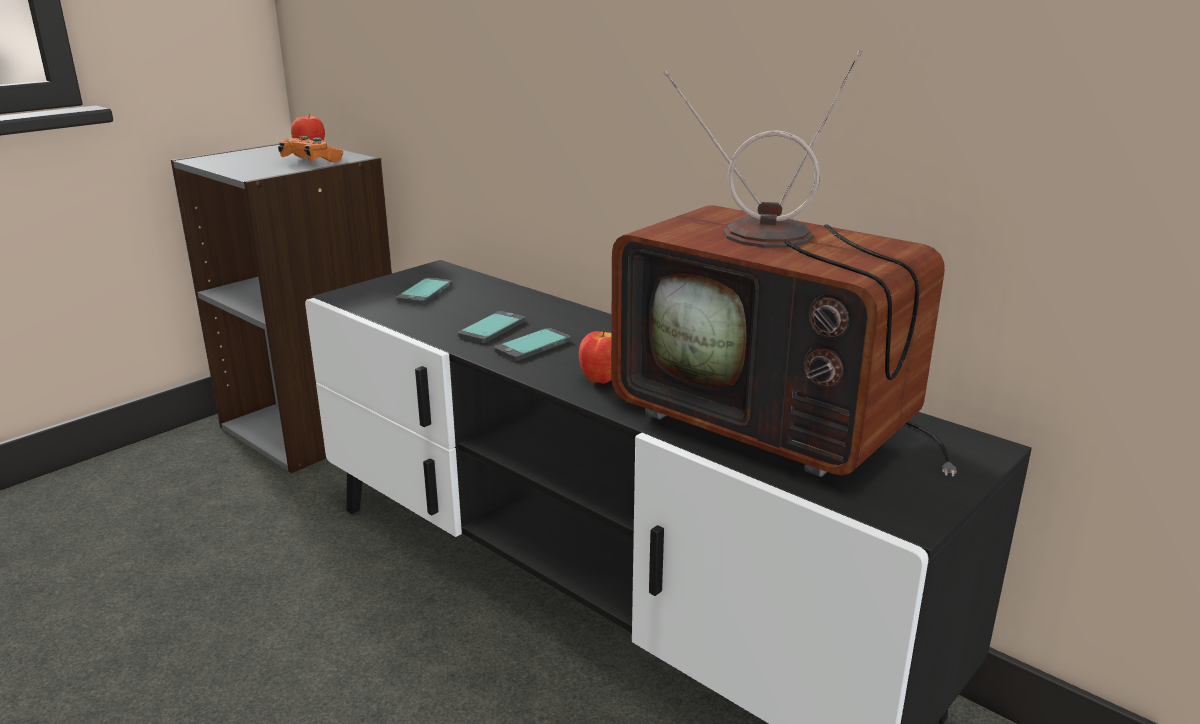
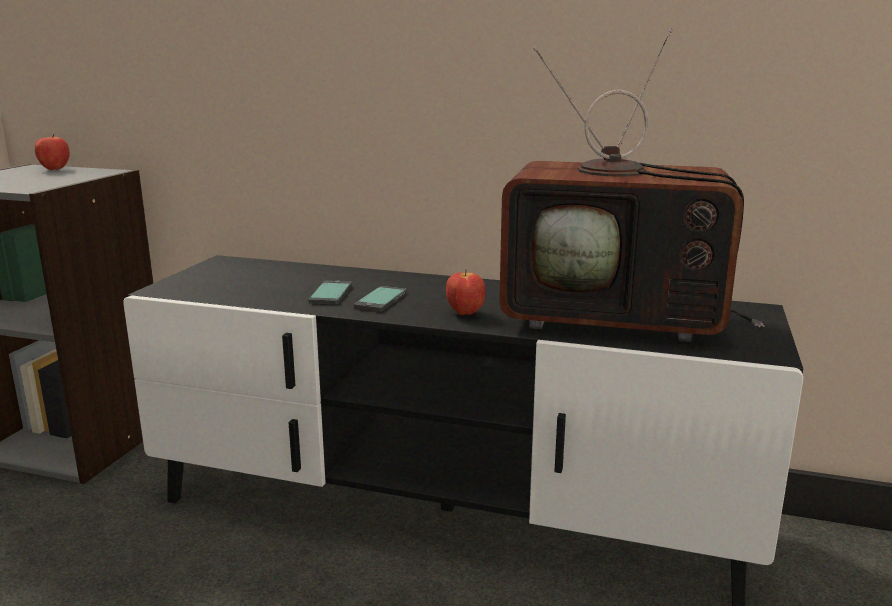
camera: 25 degrees left, 5 degrees down
orange game controller [278,136,344,163] -> none
phone [396,278,452,304] -> none

